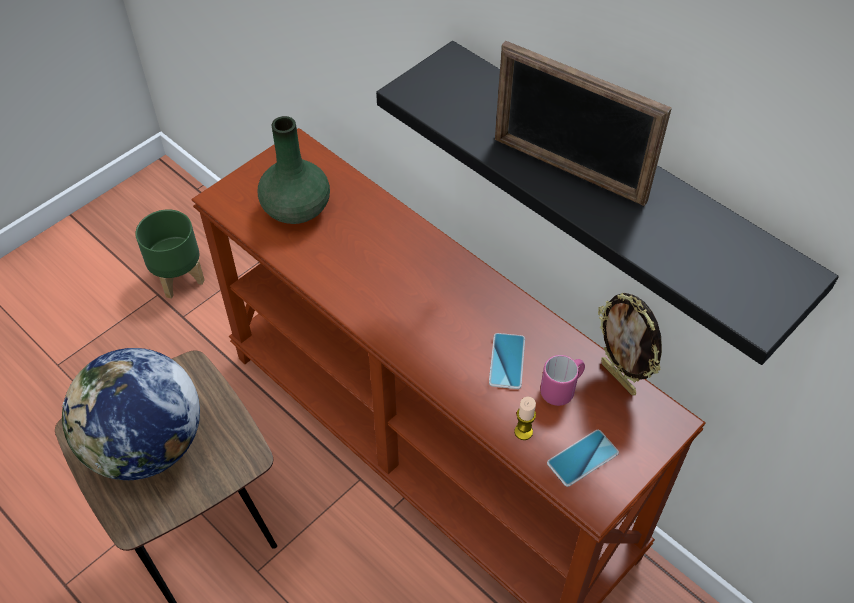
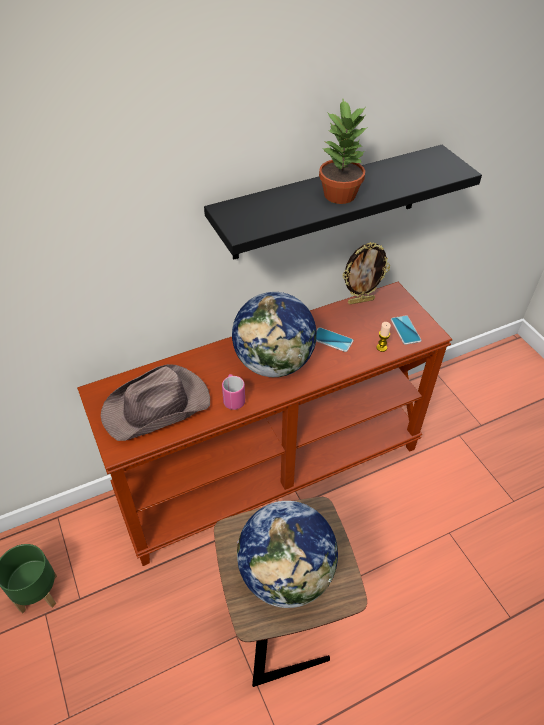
camera: 70 degrees left, 5 degrees down
green vase [258,116,330,224] -> brown hat [101,364,210,441]
picture frame [495,41,672,206] -> potted plant [319,99,368,204]
pink mug [540,355,585,406] -> pink mug moved to [222,374,245,410]
none -> globe [232,292,317,377]

